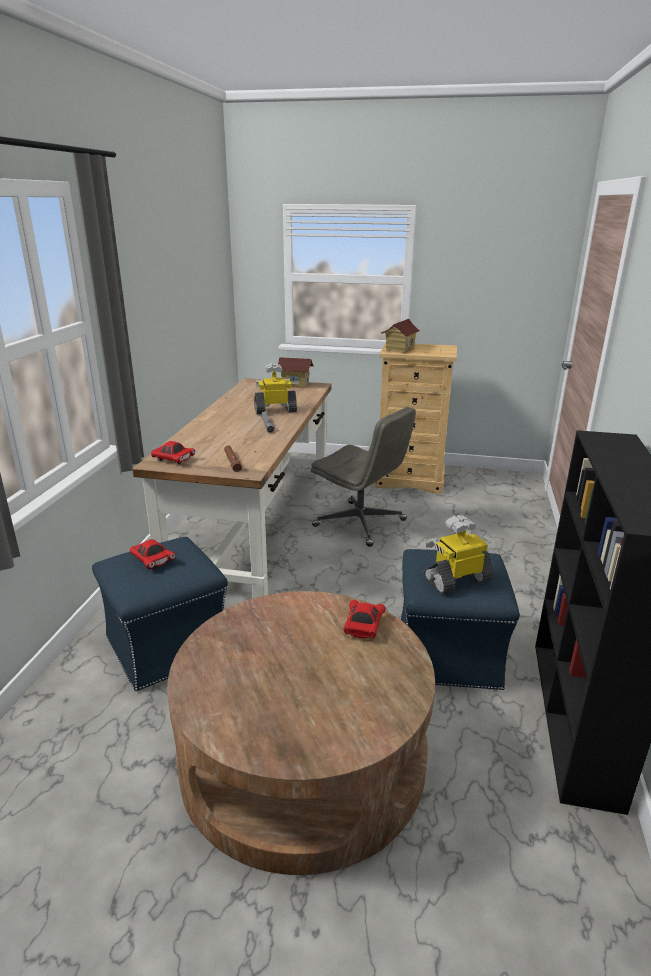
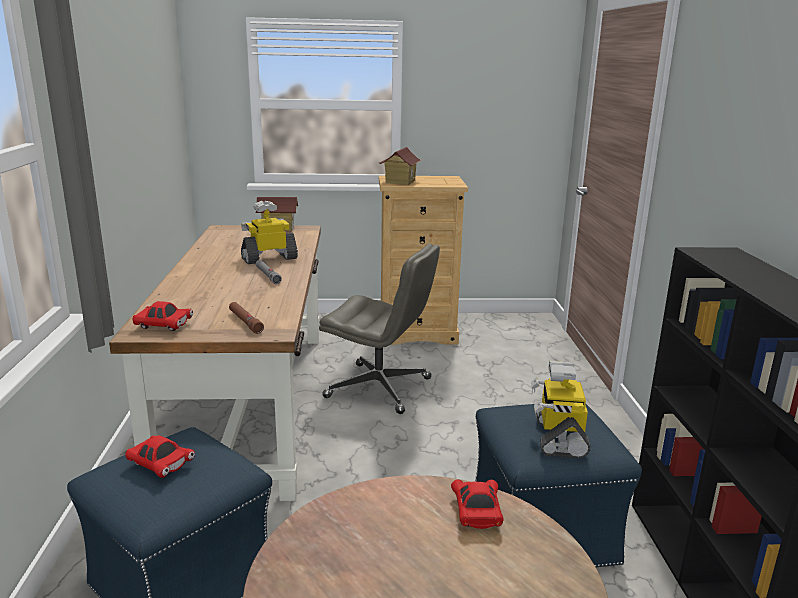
camera: 15 degrees left, 5 degrees down
toy robot [424,515,494,594] -> toy robot turned 45 degrees counterclockwise [531,361,590,458]

